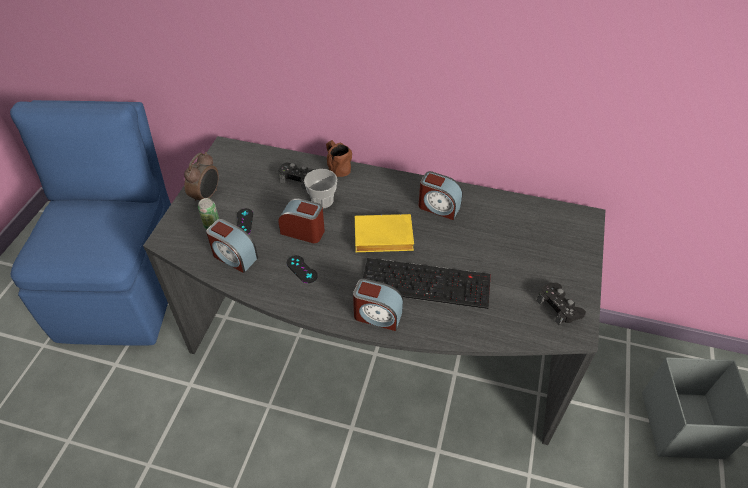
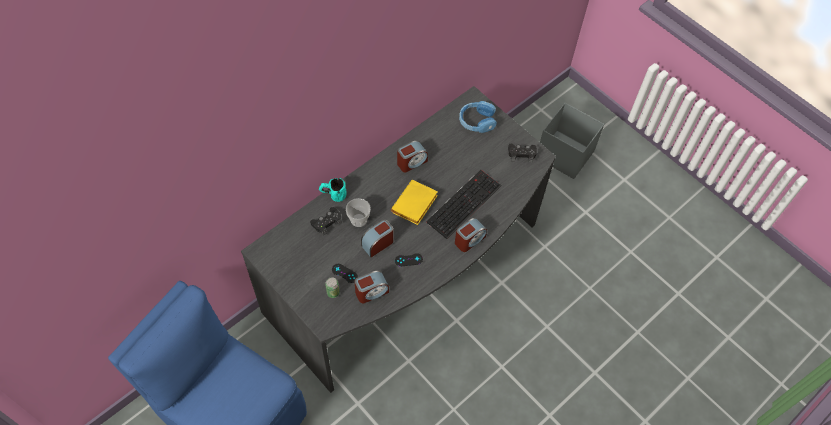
camera: 60 degrees left, 10 degrees up
alarm clock [184,152,219,201] -> none
brown mug [326,140,352,177] -> turquoise mug [319,178,347,202]
none -> blue headphones [459,101,497,133]

